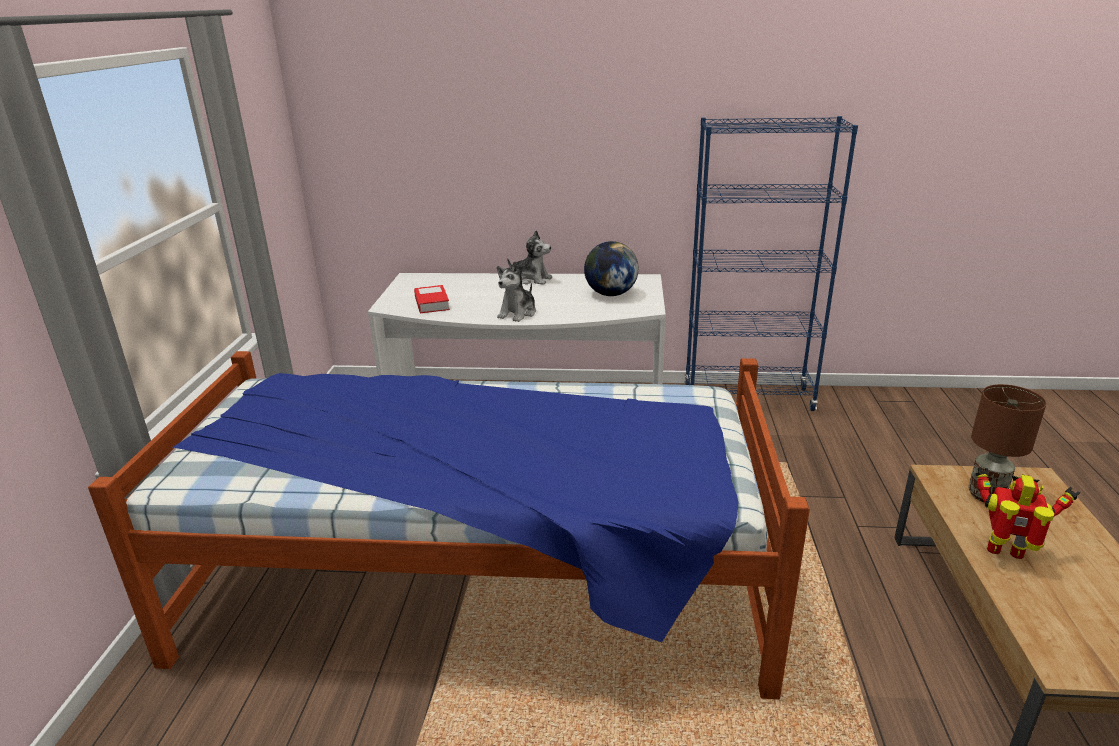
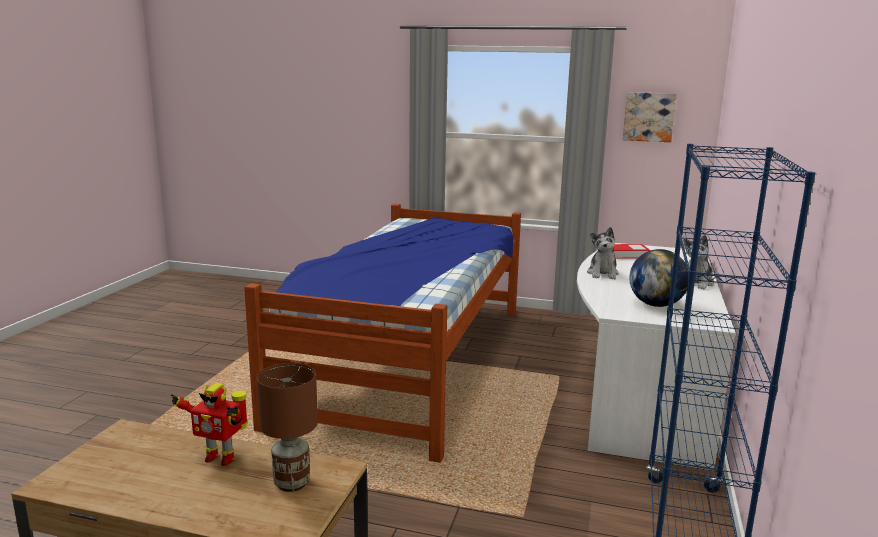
camera: 100 degrees right, 10 degrees down
plush toy [497,262,536,322] -> plush toy turned 120 degrees counterclockwise [587,227,619,279]
toy robot [975,468,1080,559] -> toy robot turned 75 degrees clockwise [171,383,248,466]
none -> picture [623,92,677,142]

